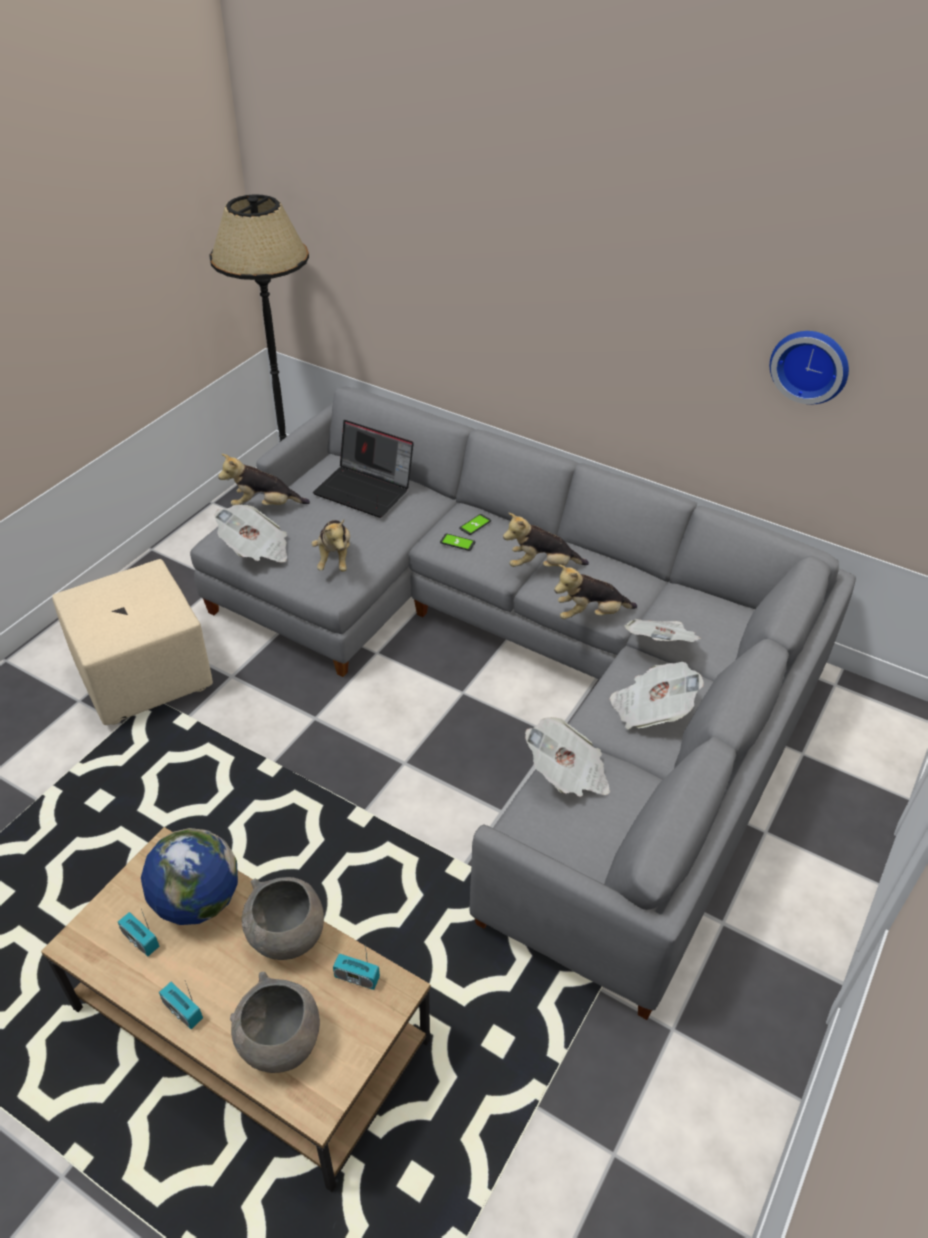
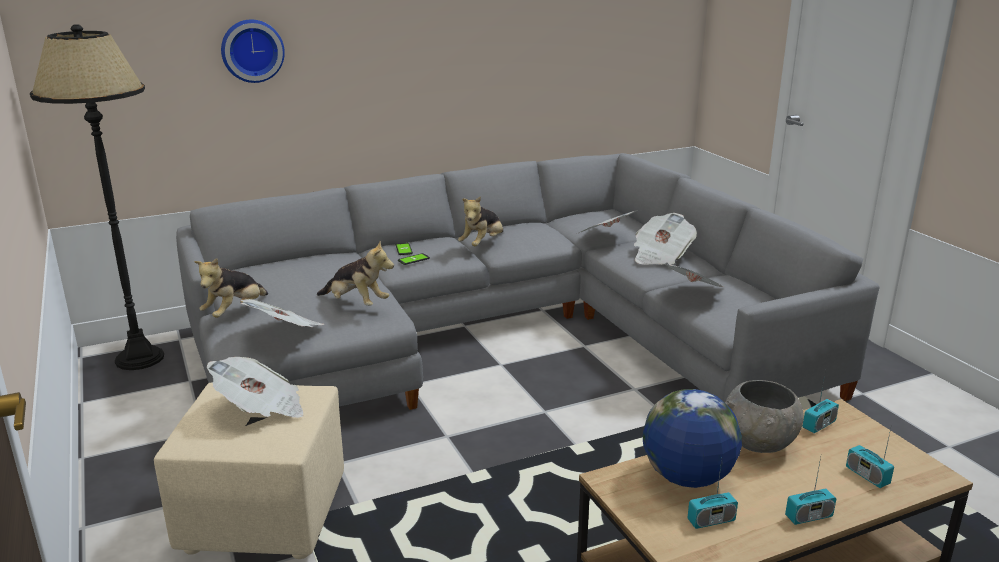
camera: 55 degrees left, 20 degrees down
grey bowl [230,972,320,1073] -> radio [846,424,894,488]
laptop [313,420,414,518] -> none
plush toy [554,565,637,619] -> none
wall clock [770,331,849,404] -> wall clock moved to [221,19,285,83]
none -> newspaper [207,357,304,418]

